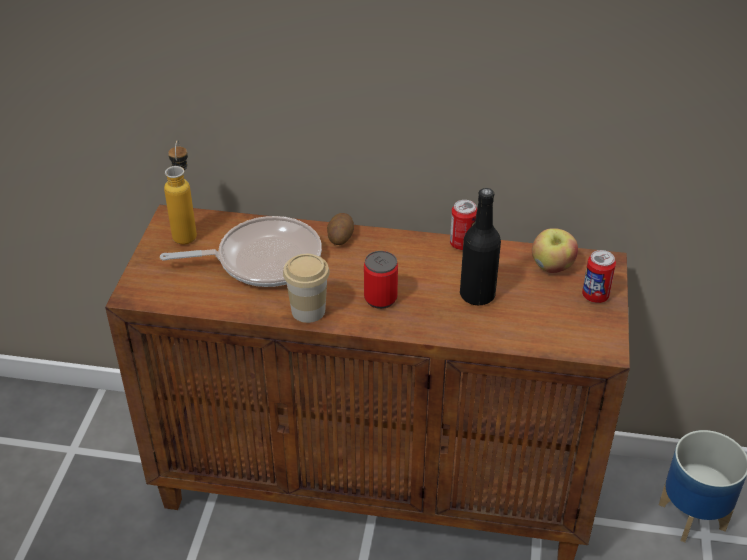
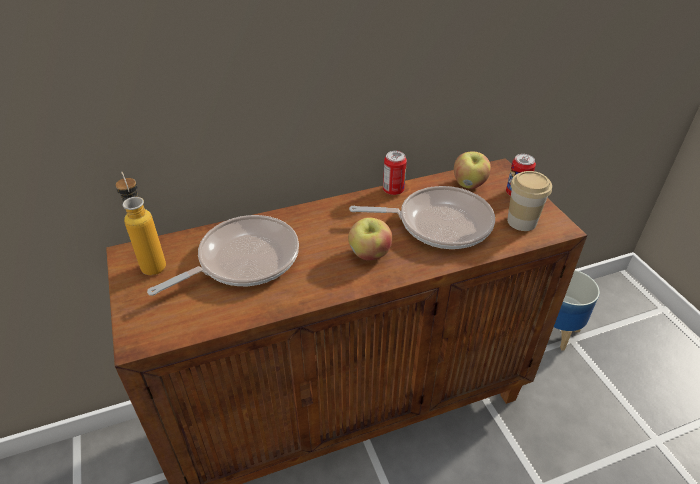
camera: 30 degrees left, 0 degrees up
cup [283,254,330,323] -> cup moved to [507,171,552,231]
potato [327,213,354,245] -> none
can [364,251,398,309] -> apple [348,217,392,260]
black bottle [460,188,501,306] -> frying pan [349,186,495,249]

